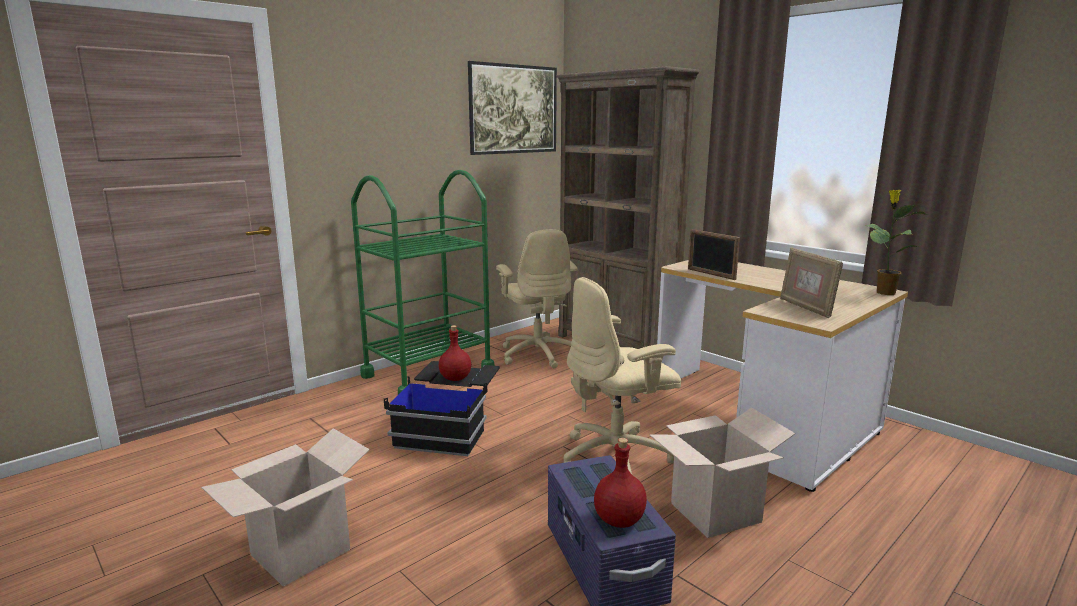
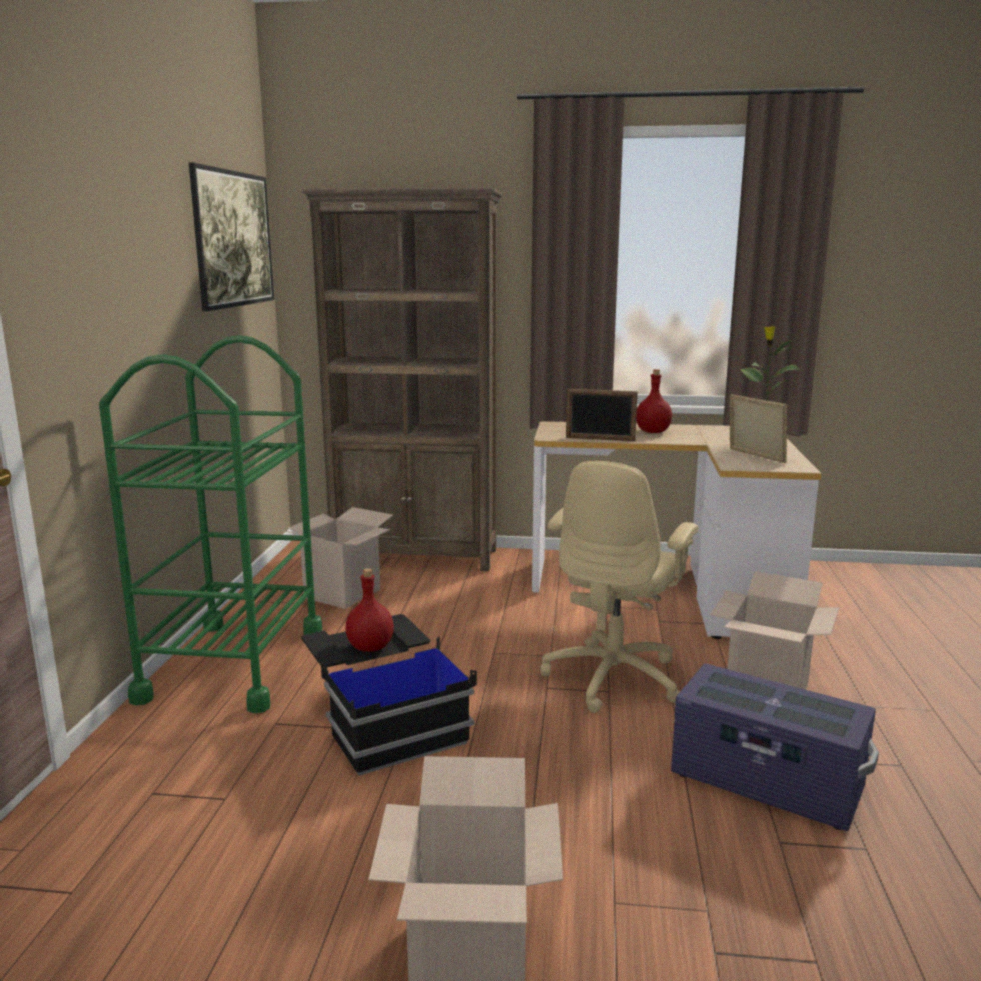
camera: 40 degrees left, 0 degrees up
beige office chair [496,229,578,369] -> cardboard box [281,507,393,609]
red bottle [594,438,647,528] -> red bottle moved to [636,369,672,433]
picture frame [780,247,843,318] -> picture frame turned 150 degrees counterclockwise [730,394,787,464]

